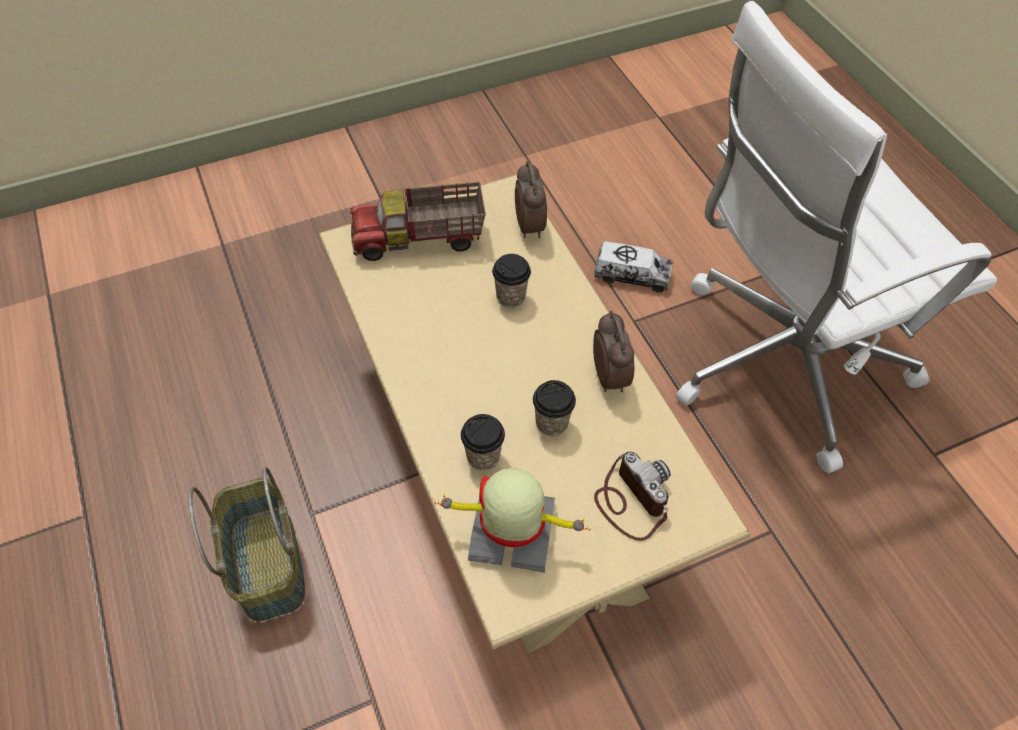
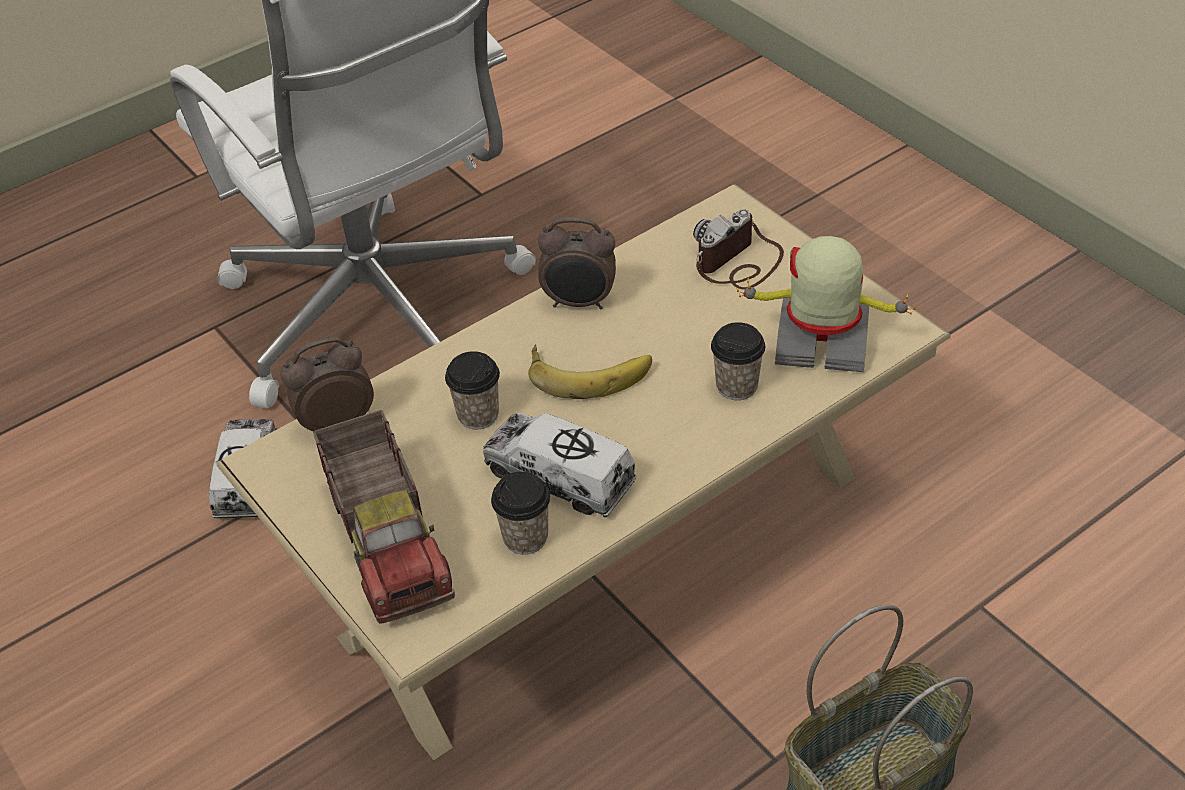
camera: 100 degrees left, 10 degrees down
toy robot [434,468,592,573] -> toy robot turned 105 degrees clockwise [736,236,916,372]
cup [533,380,576,436] -> cup moved to [491,472,550,554]
alarm clock [593,311,634,392] -> alarm clock turned 150 degrees counterclockwise [538,218,616,309]
none -> toy truck [483,413,637,517]
none -> banana [528,344,652,399]

